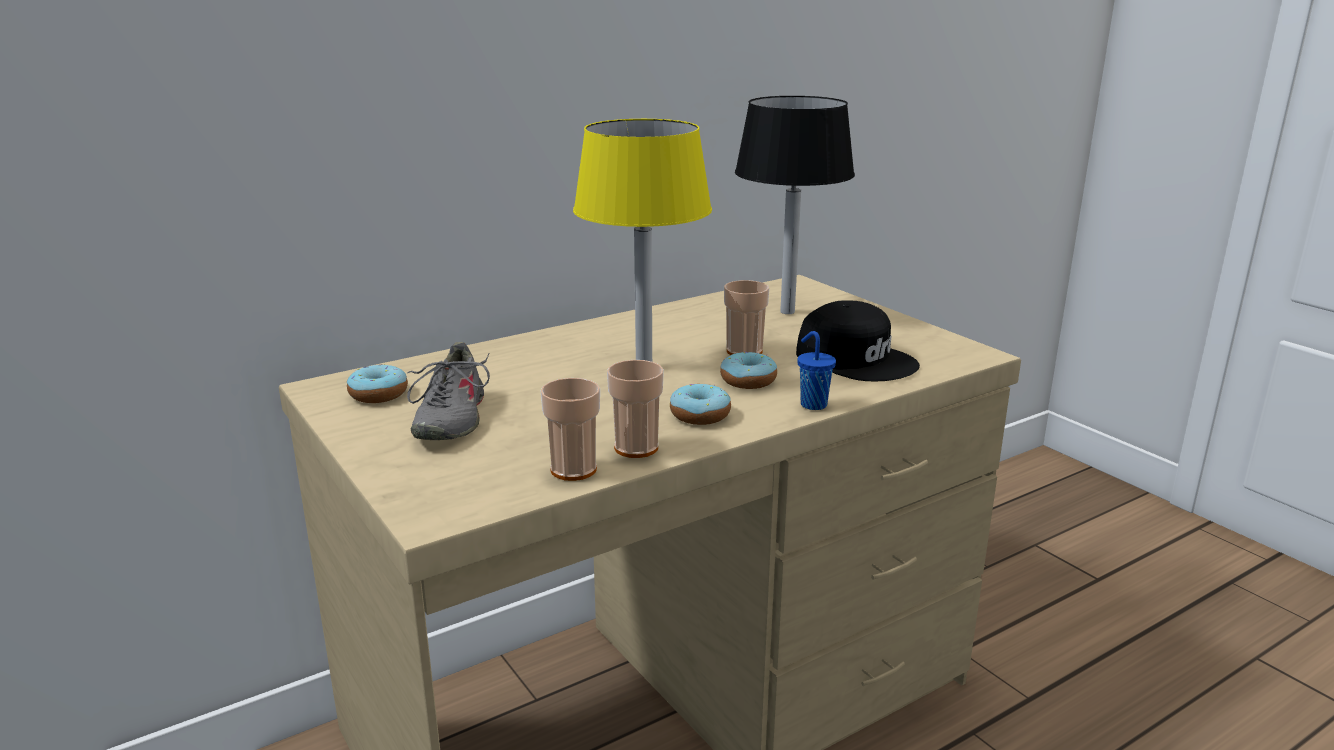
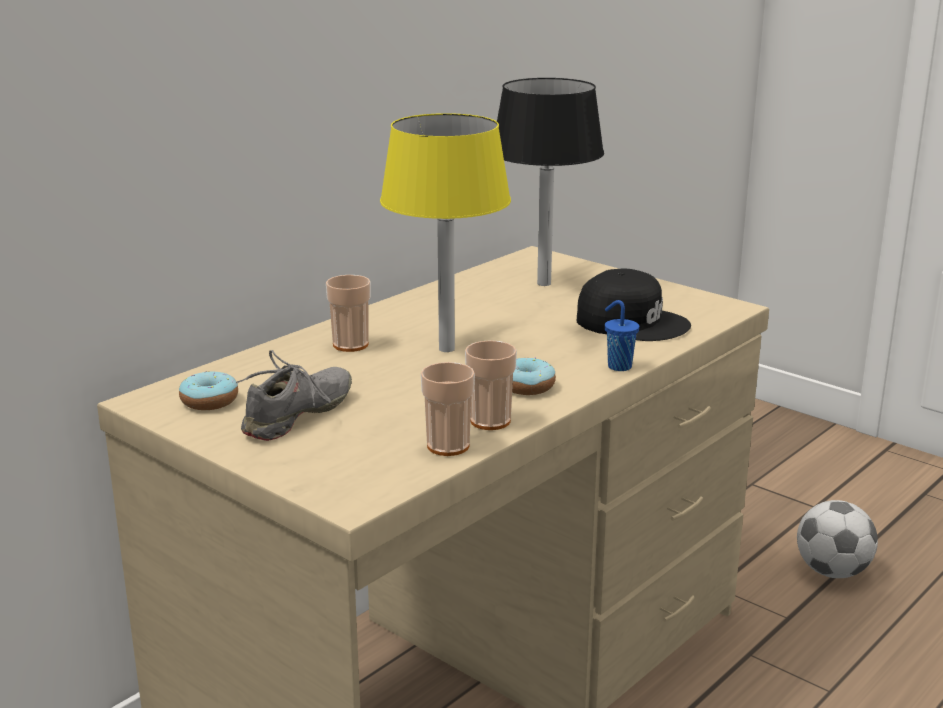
camera: 15 degrees left, 0 degrees up
grey shoe [407,342,490,440] -> grey shoe turned 135 degrees counterclockwise [236,350,352,441]
donut [720,352,777,389] -> none
cup [724,280,769,355] -> cup moved to [326,275,371,352]
none -> football [797,500,878,578]

